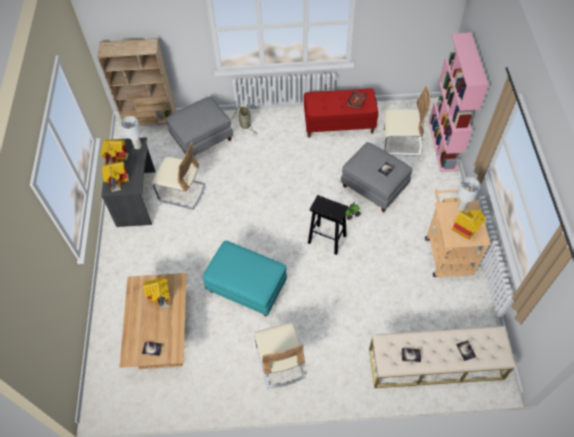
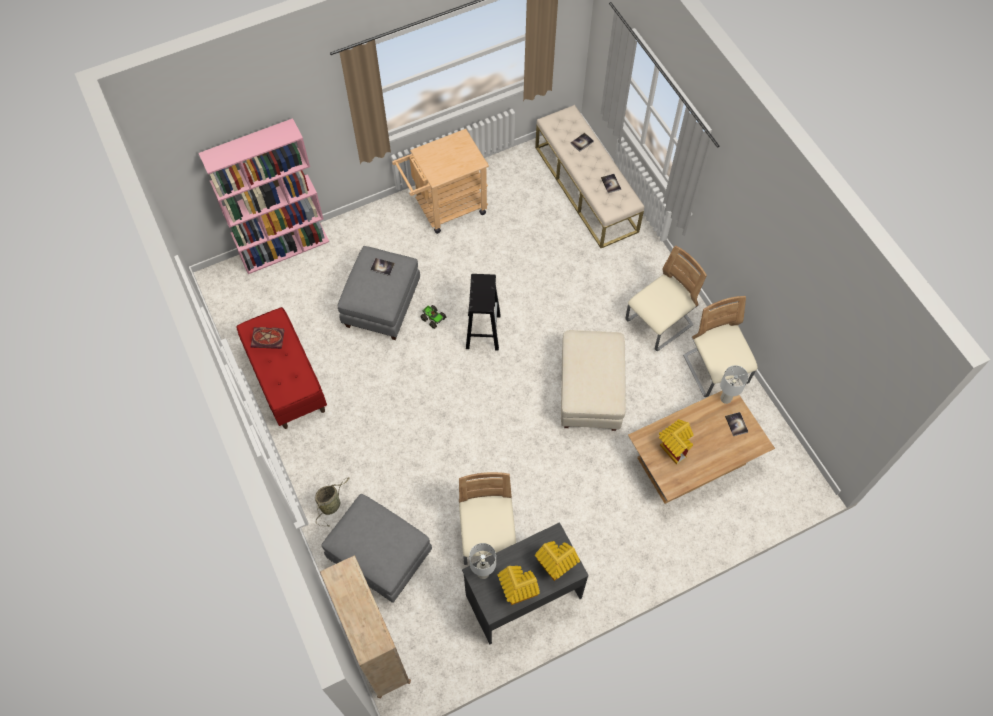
camera: 115 degrees left, 5 degrees up
turquoise ottoman [203,241,287,317] -> beige ottoman [561,330,626,431]
beige chair [384,86,430,156] -> beige chair moved to [683,296,758,397]
toy house [452,209,486,240] -> none
white table lamp [457,177,480,211] -> white table lamp moved to [720,365,749,404]

